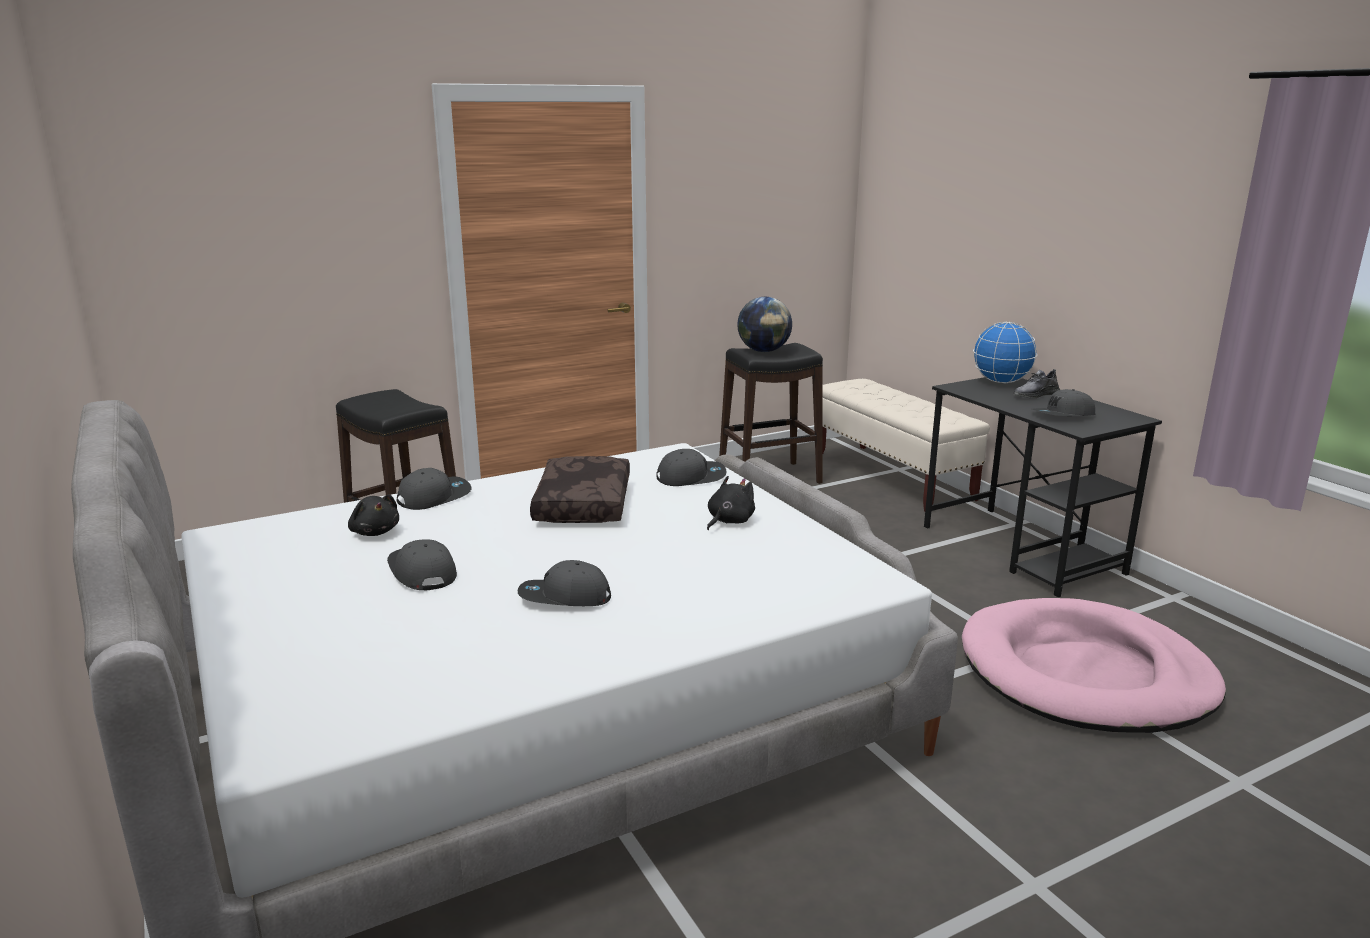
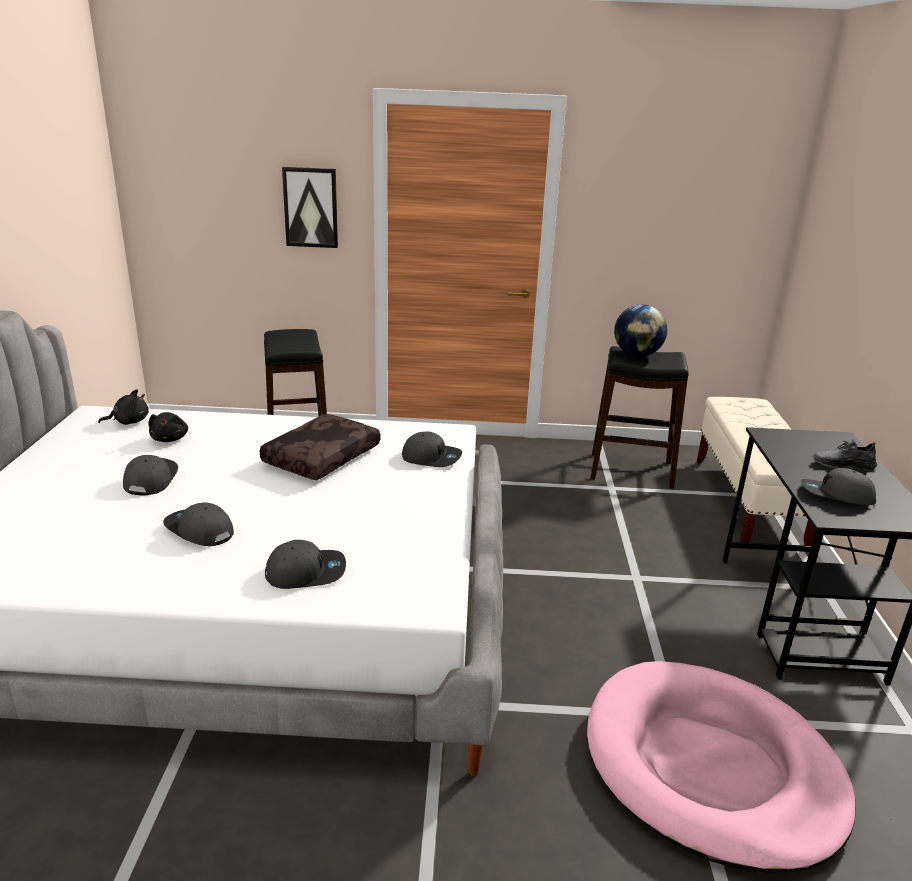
camera: 30 degrees right, 5 degrees up
grey cap [396,468,472,510] -> grey cap moved to [265,540,346,589]
black plush toy [707,476,755,530] -> black plush toy moved to [98,389,149,425]
globe [973,322,1037,383] -> none
none -> picture [282,167,338,248]

